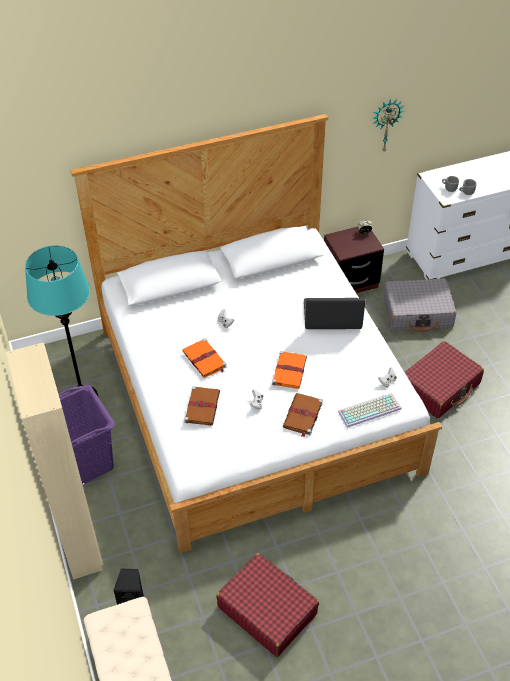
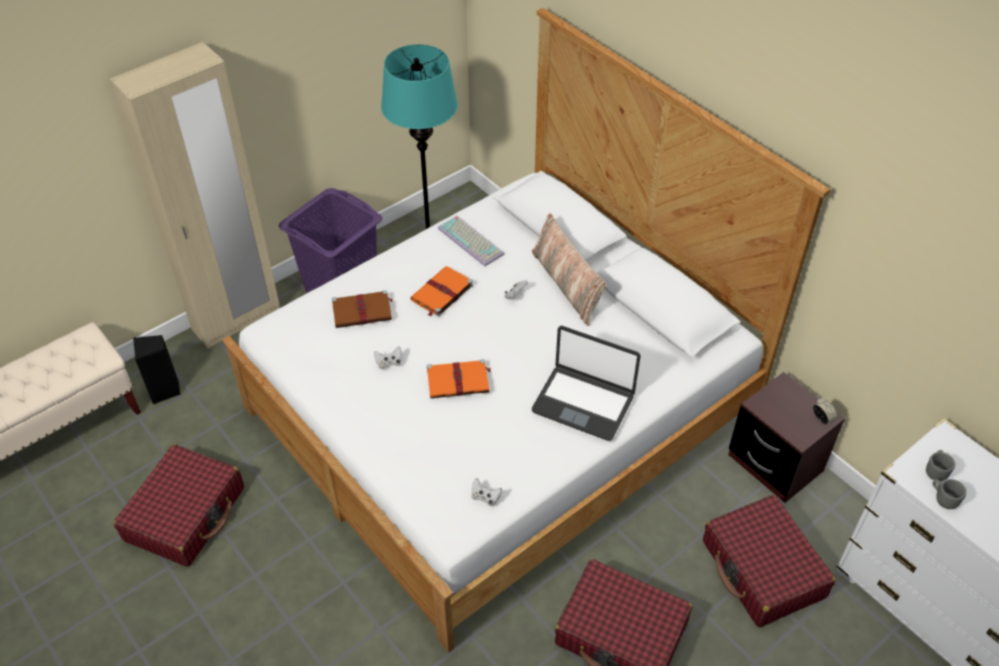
camera: 70 degrees right, 0 degrees up
brown book [283,393,323,437] -> none
laptop [304,298,366,329] -> laptop turned 135 degrees clockwise [532,326,640,441]
keyboard [338,393,401,428] -> keyboard moved to [438,216,505,266]
wall clock [372,99,404,152] -> none
grey suitcase [383,278,456,332] -> red suitcase [703,495,836,628]
none -> pillow [532,213,607,326]

